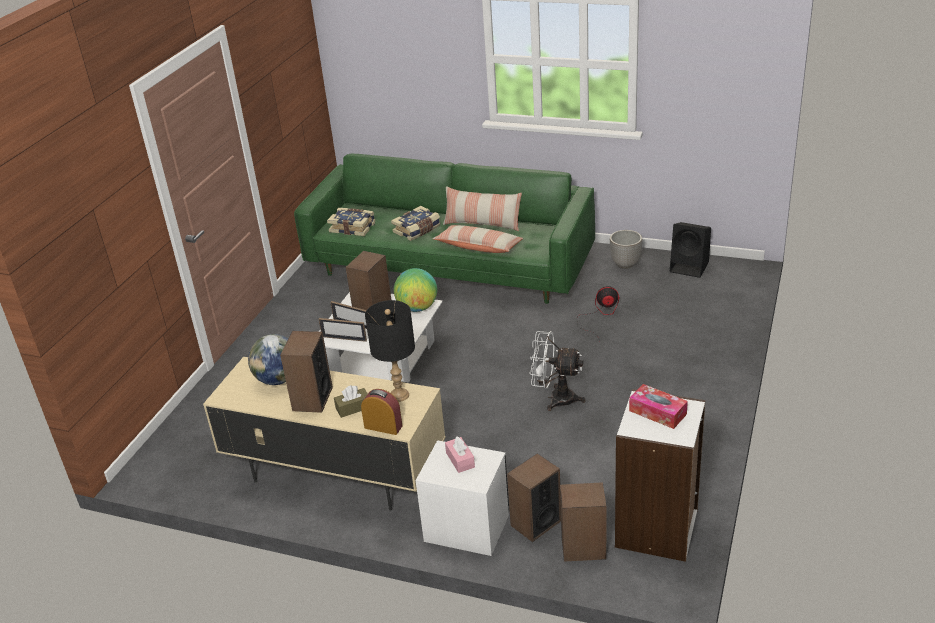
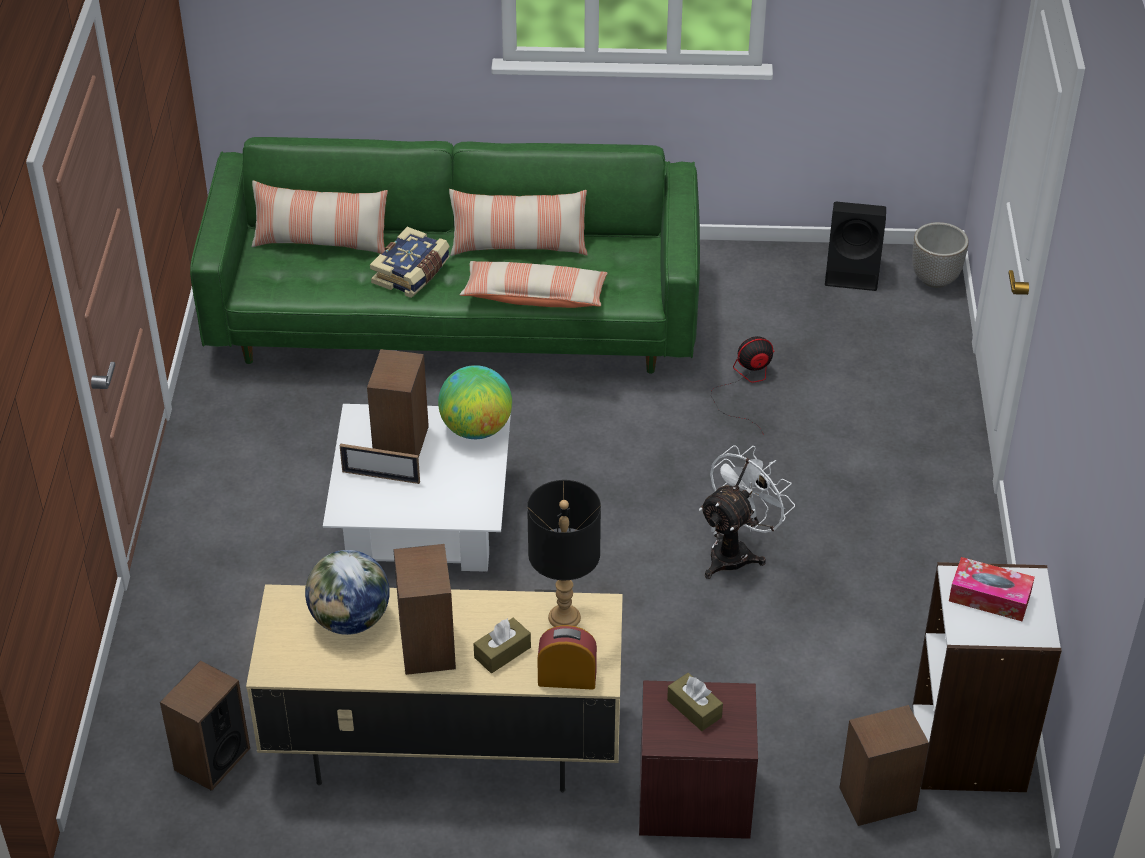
camera: 20 degrees left, 10 degrees up
picture frame [319,318,367,342] -> none
book [327,208,375,236] -> none
white nightstand [416,440,509,556] -> brown nightstand [639,680,758,839]
pink tissue box [445,436,475,473] -> brown tissue box [667,673,723,731]
speaker [507,453,561,542] -> speaker moved to [160,660,250,791]
white fan [529,331,585,411] -> white fan turned 135 degrees clockwise [699,445,795,579]
planter [610,230,642,269] -> planter moved to [913,222,968,288]
none -> pillow [252,180,388,254]

